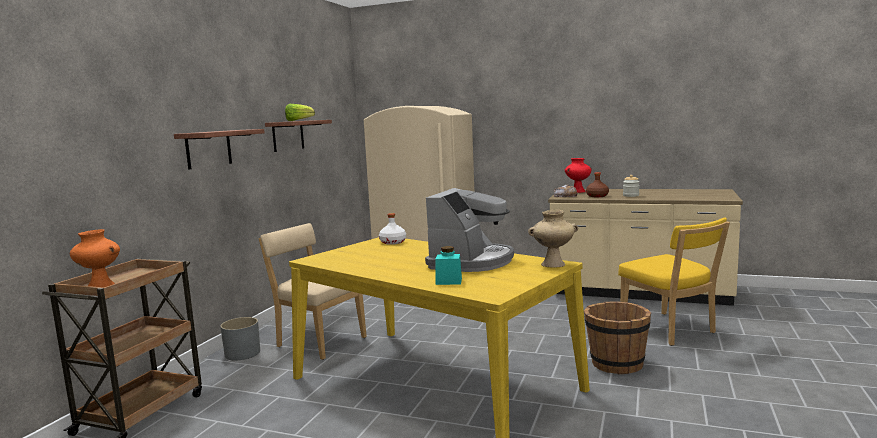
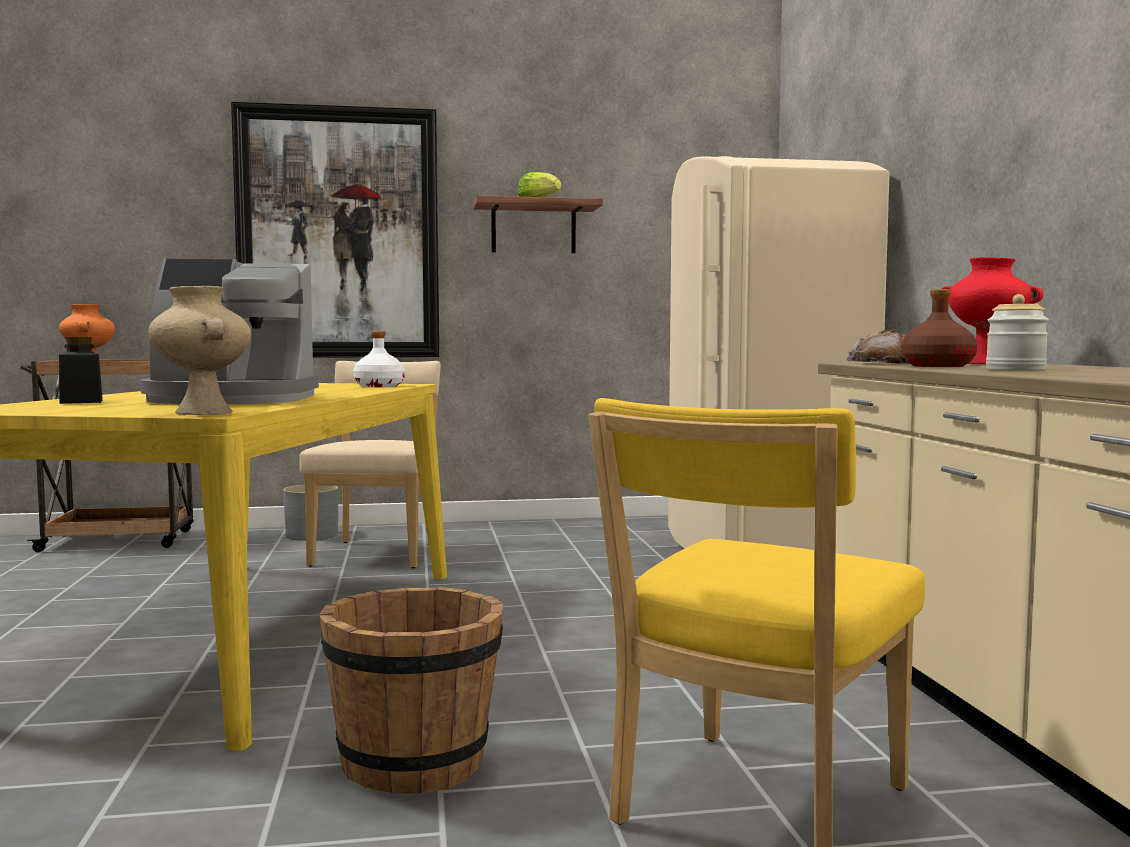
camera: 60 degrees right, 5 degrees down
shelf [174,129,265,170] -> picture [231,102,439,358]
turquoise jar [435,246,462,285] -> black jar [59,337,103,404]

